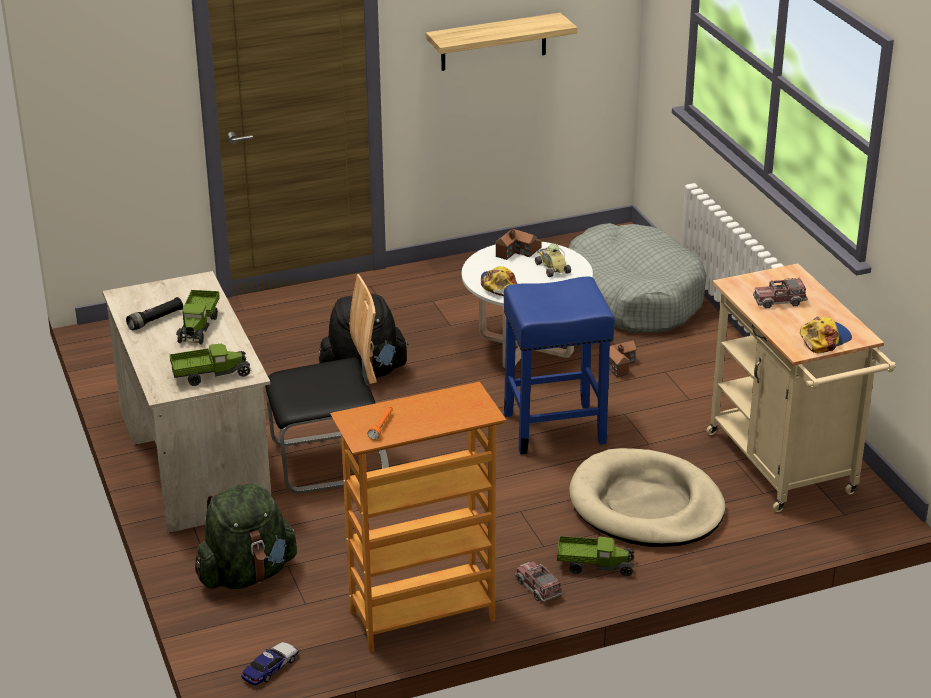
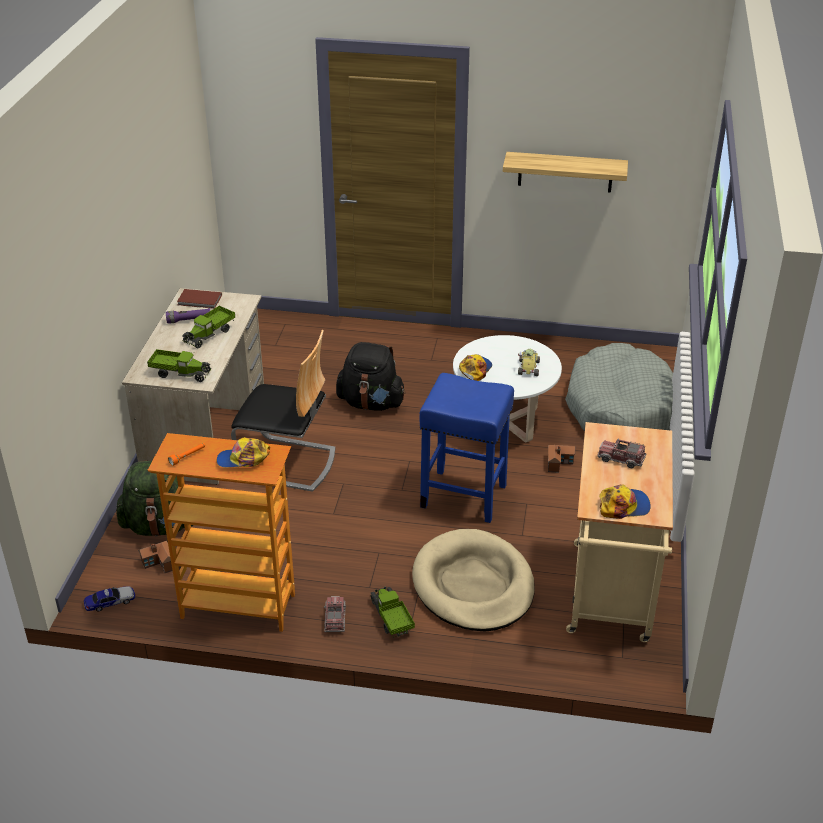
camera: 30 degrees right, 5 degrees up
black flashlight [126,297,183,330] -> purple flashlight [166,308,210,323]
toy house [494,229,542,260] -> toy house moved to [138,541,181,573]
toy truck [557,536,635,576] -> toy truck turned 150 degrees counterclockwise [370,587,415,637]
none -> brown book [177,289,222,309]
none -> cap [216,437,270,468]

